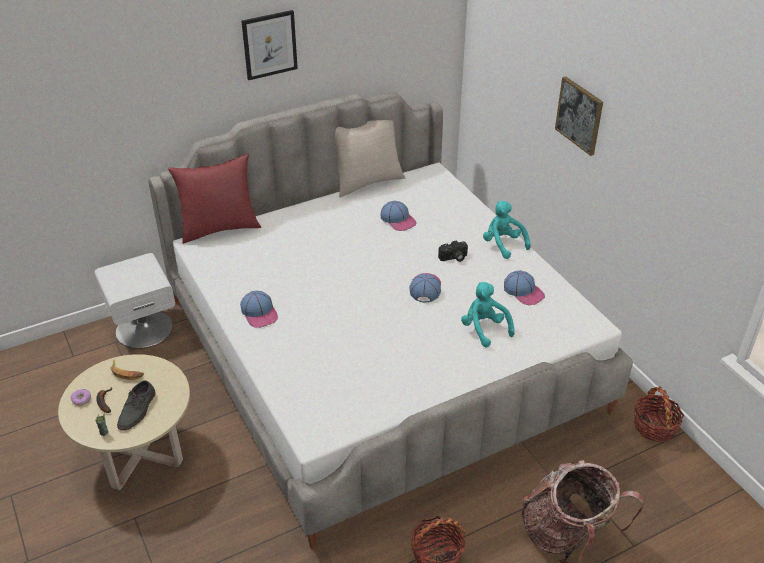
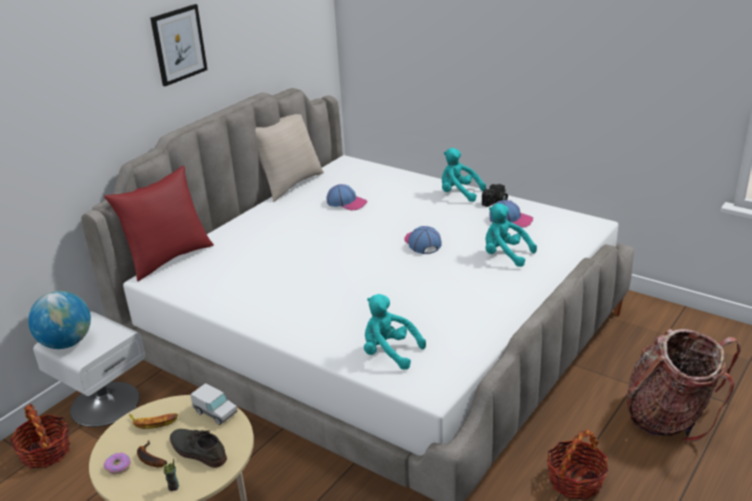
camera: 25 degrees left, 10 degrees down
grey shoe [117,381,156,430] -> grey shoe turned 135 degrees clockwise [170,429,227,468]
cap [240,291,278,328] -> none
camera [438,240,468,262] -> camera moved to [482,184,508,207]
picture [555,76,603,156] -> none
basket [634,386,684,442] -> basket moved to [10,404,70,468]
none -> globe [28,291,91,349]
none -> toy truck [190,383,237,425]
none -> turquoise plush toy [364,294,426,370]

